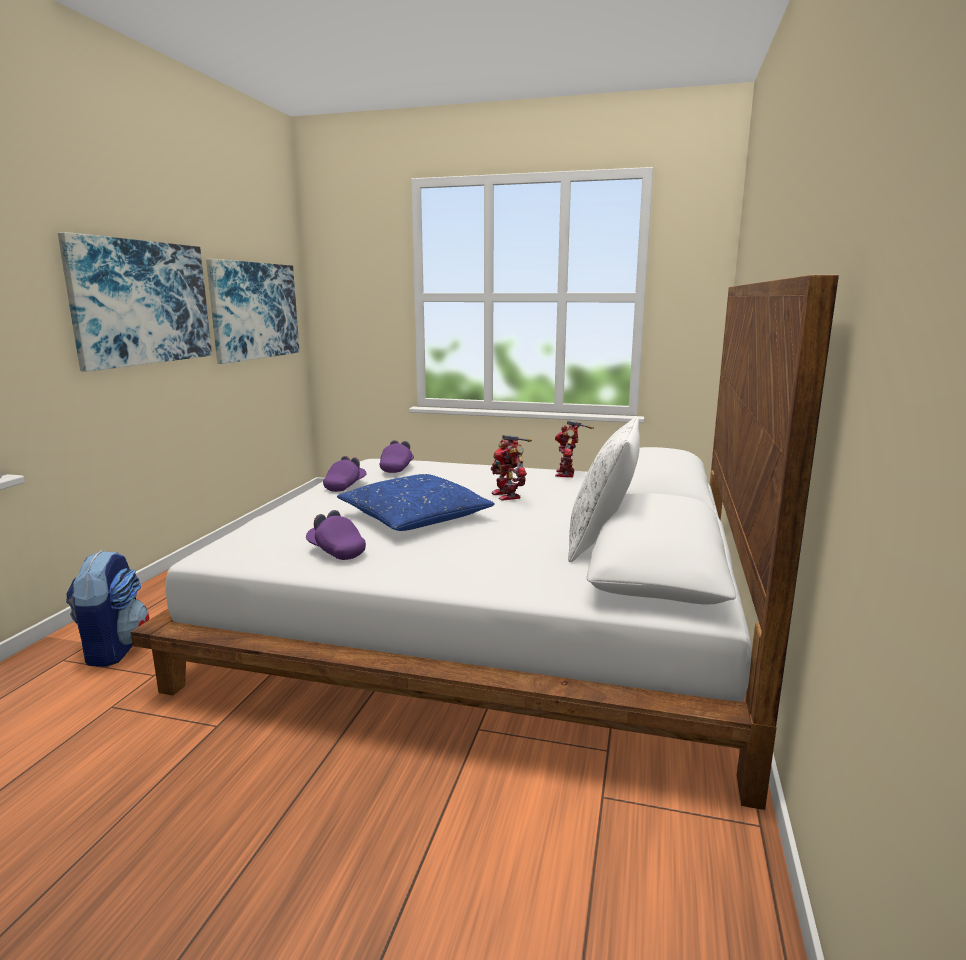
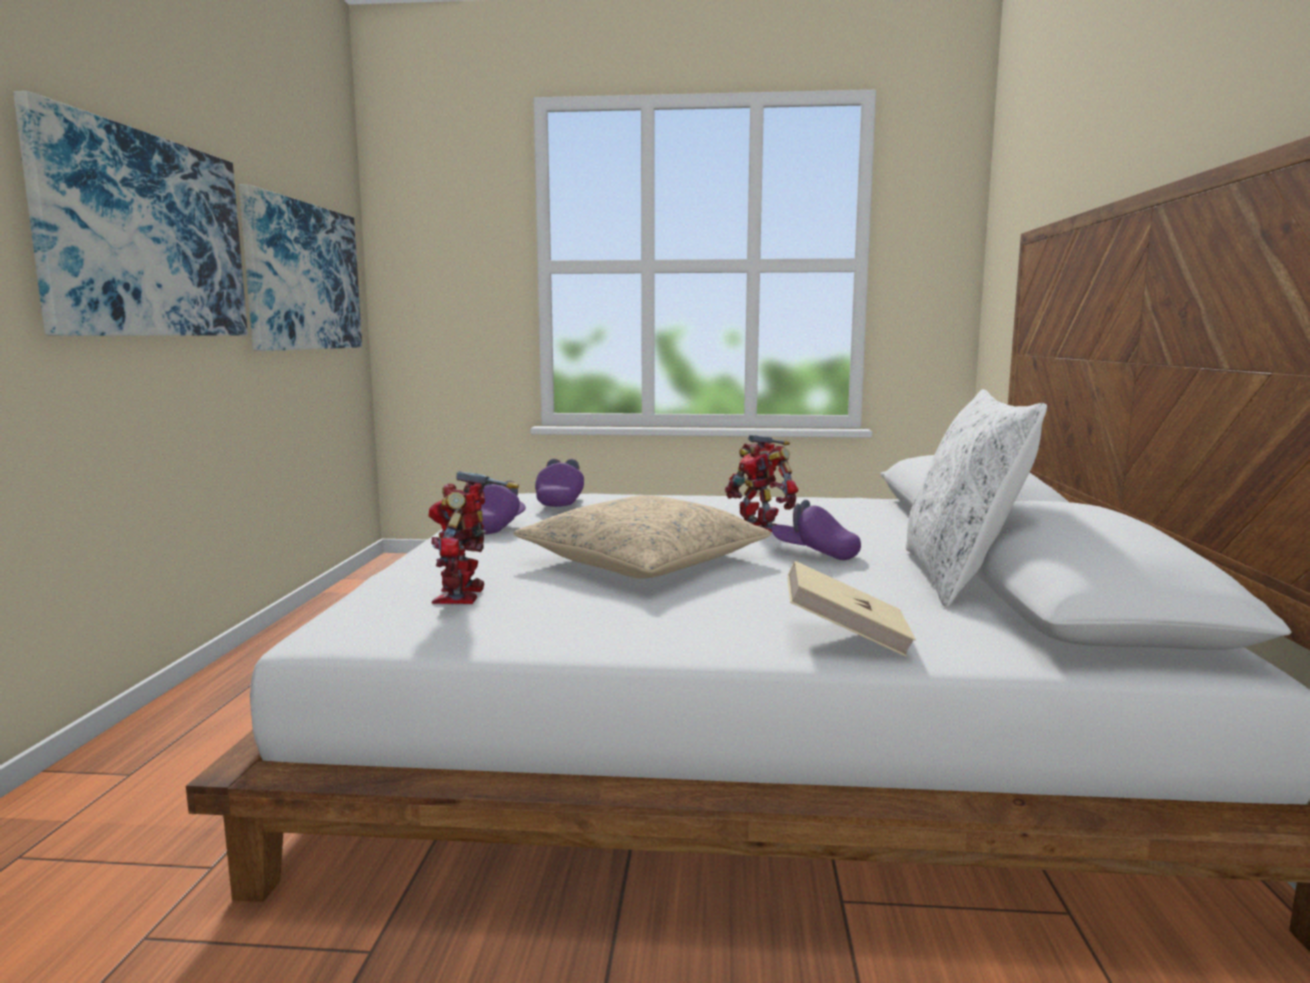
camera: 10 degrees left, 5 degrees down
backpack [66,550,150,667] -> none
purple cap [306,510,366,560] -> purple cap moved to [772,500,861,560]
blue pillow [337,474,495,531] -> beige pillow [514,495,771,579]
toy robot [555,420,594,477] -> toy robot moved to [428,471,519,604]
none -> beige book [787,561,916,657]

